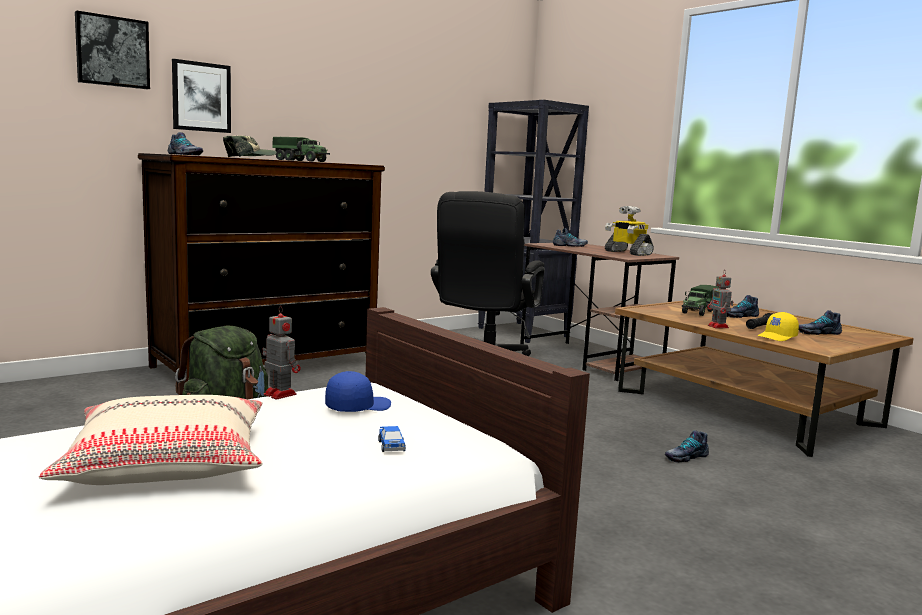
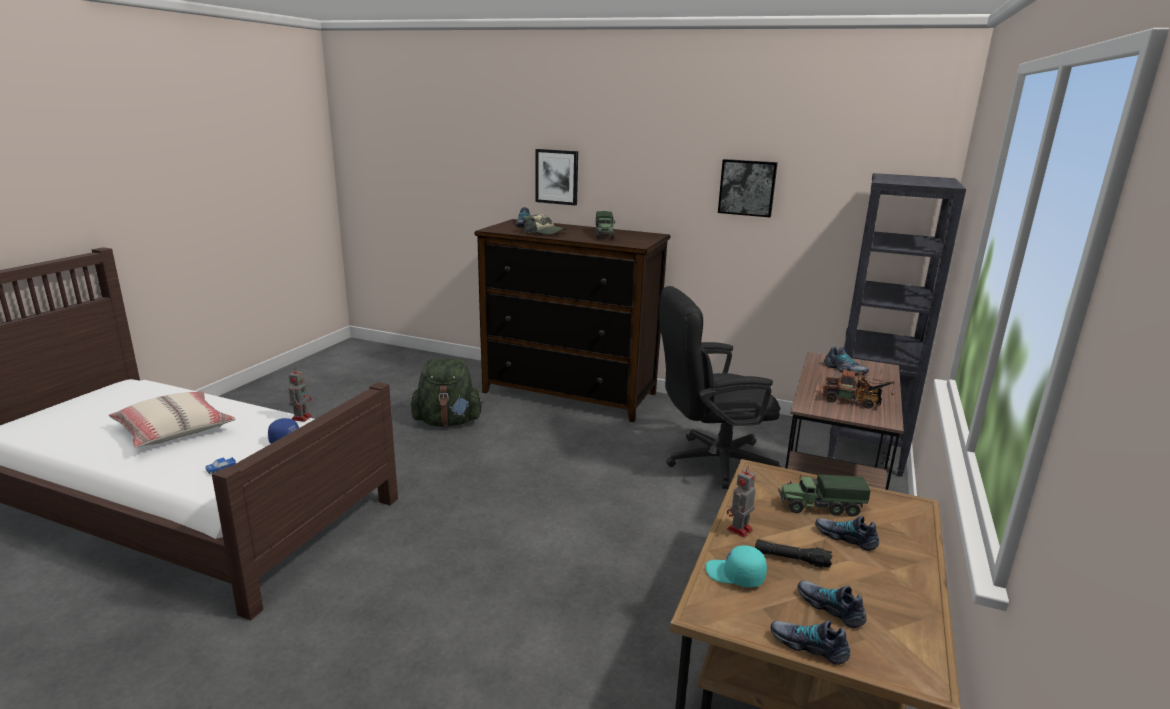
camera: 60 degrees right, 10 degrees up
picture [75,10,150,89] -> picture moved to [718,159,778,217]
toy robot [605,206,654,256] -> toy truck [822,369,894,409]
shoe [665,430,709,463] -> shoe moved to [770,620,850,665]
yellow cap [758,312,799,341] -> turquoise cap [705,545,767,587]

